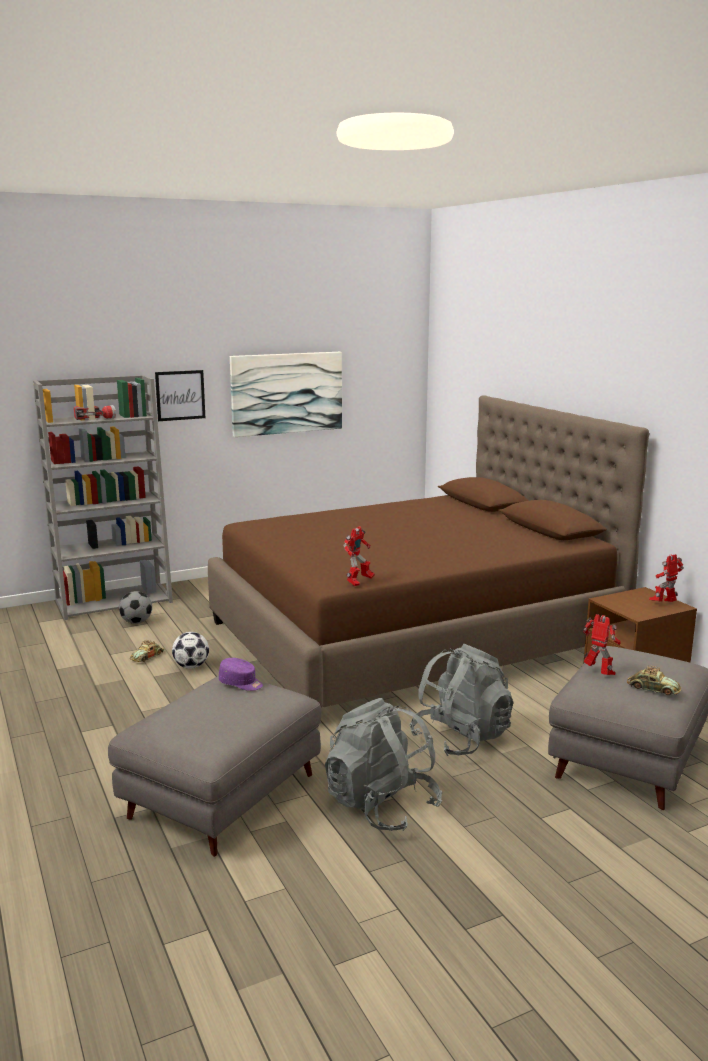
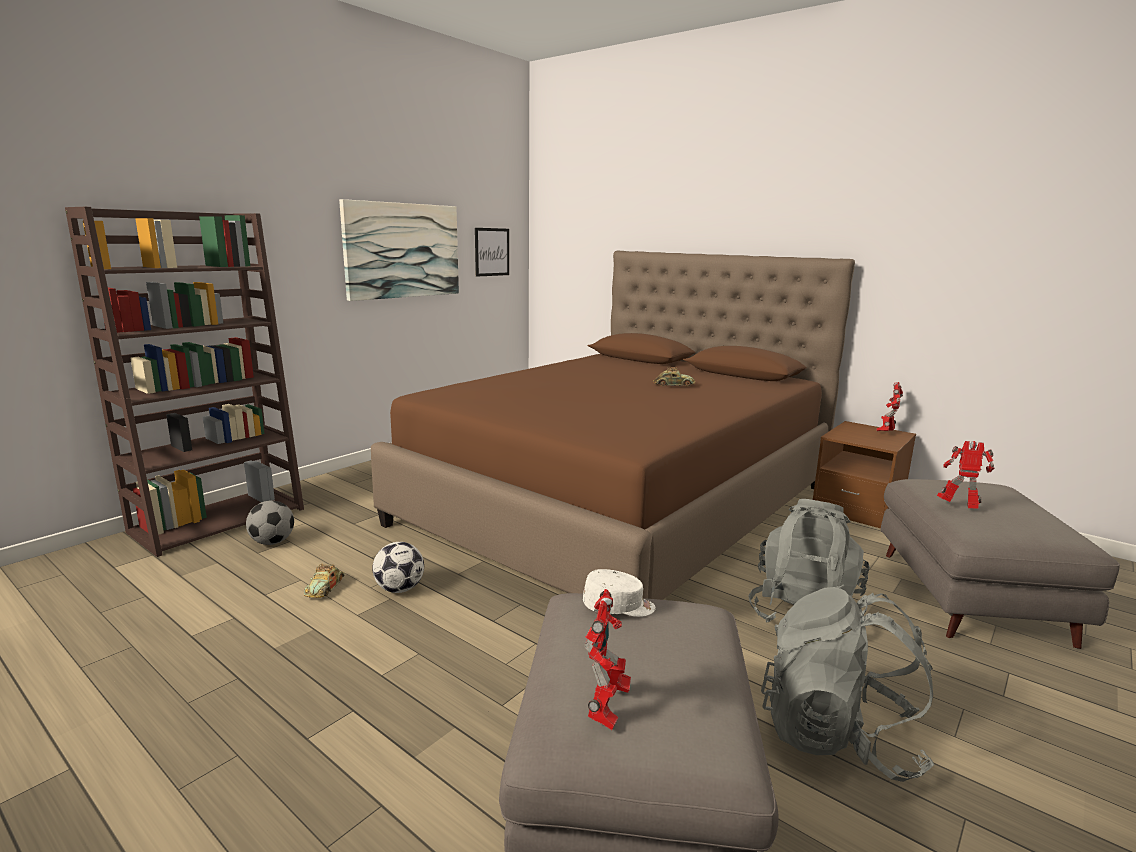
camera: 25 degrees left, 0 degrees up
grey bookcase [33,375,173,620] -> brown bookcase [65,207,304,557]
flashlight [74,405,116,420] -> none
picture [155,370,205,421] -> picture moved to [475,228,509,277]
purple cap [219,658,263,691] -> white cap [583,569,656,617]
toy robot [343,526,375,586] -> toy robot moved to [584,589,631,730]
toy car [627,666,681,695] -> toy car moved to [653,367,695,386]

